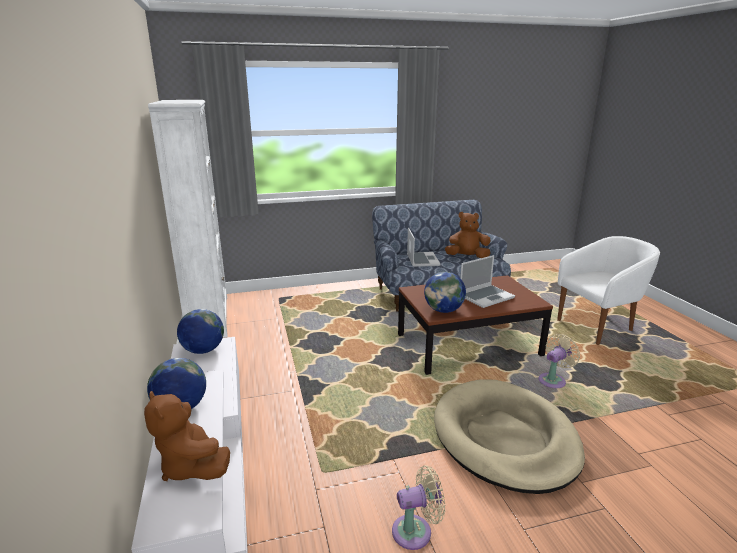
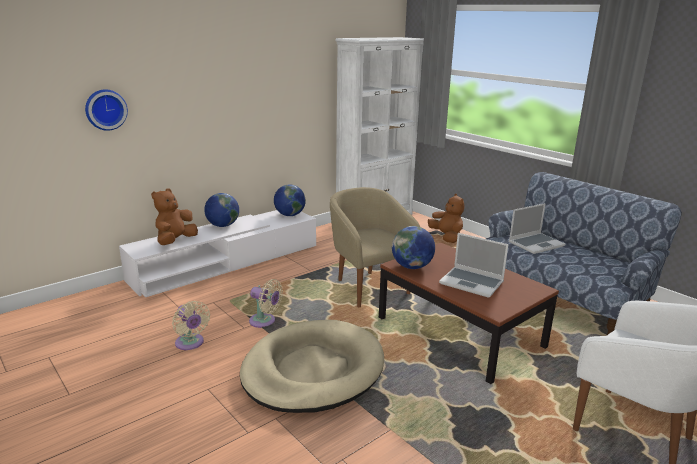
camera: 65 degrees right, 0 degrees up
brown plush toy [445,212,491,258] -> brown plush toy moved to [428,194,464,243]
beige fan [538,334,580,388] -> beige fan moved to [249,279,283,328]
none -> wall clock [85,89,128,131]
none -> beige armchair [330,187,420,307]

